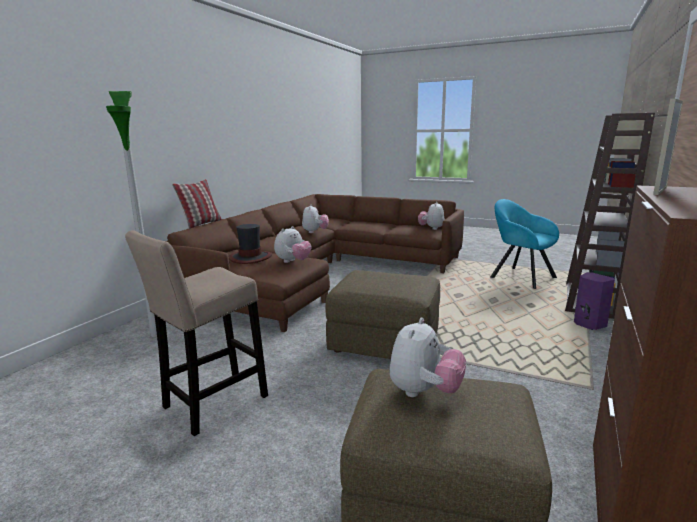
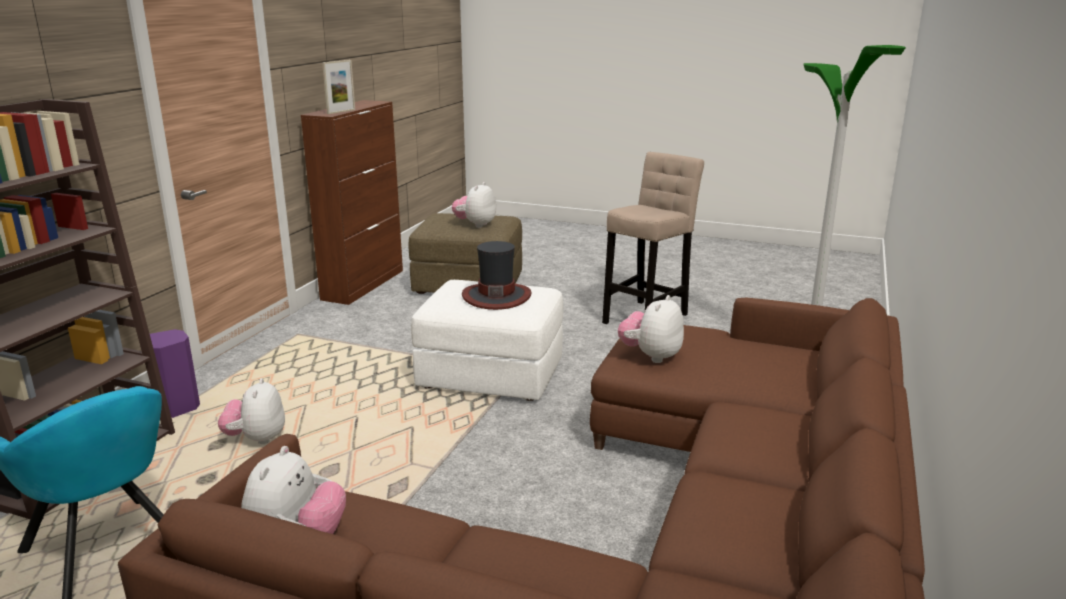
camera: 175 degrees right, 5 degrees up
pillow [172,179,222,229] -> none
hat [229,224,272,264] -> hat moved to [462,241,532,310]
plush toy [302,204,329,233] -> plush toy moved to [218,378,285,444]
brown ottoman [325,270,440,359] -> white ottoman [411,280,563,401]

